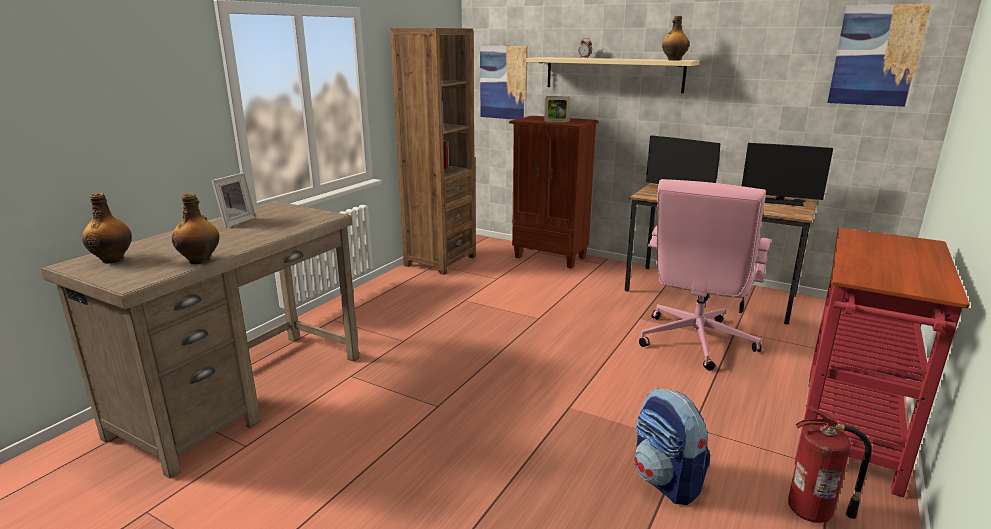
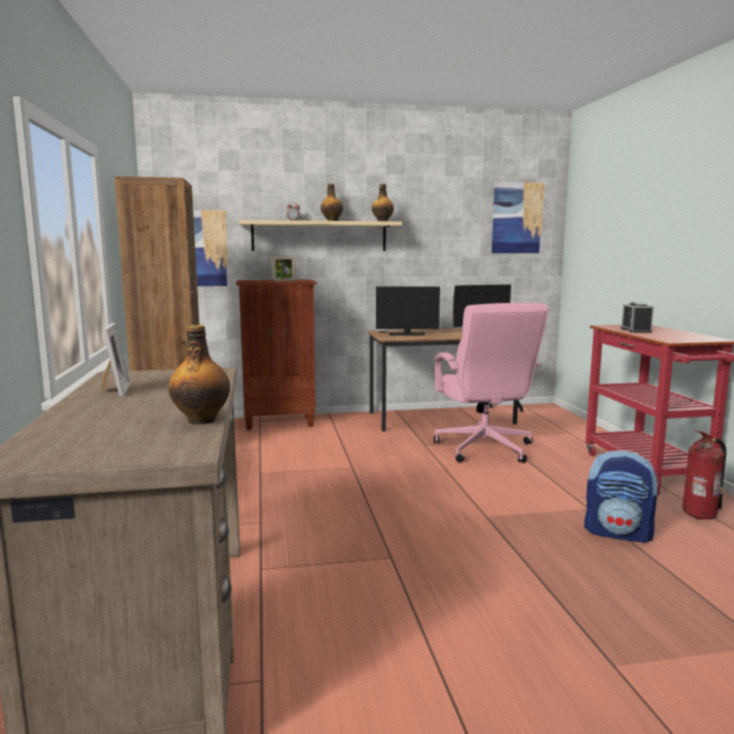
camera: 40 degrees left, 10 degrees down
bottle [82,193,132,264] -> bottle moved to [321,184,343,221]
none -> alarm clock [621,302,654,333]

